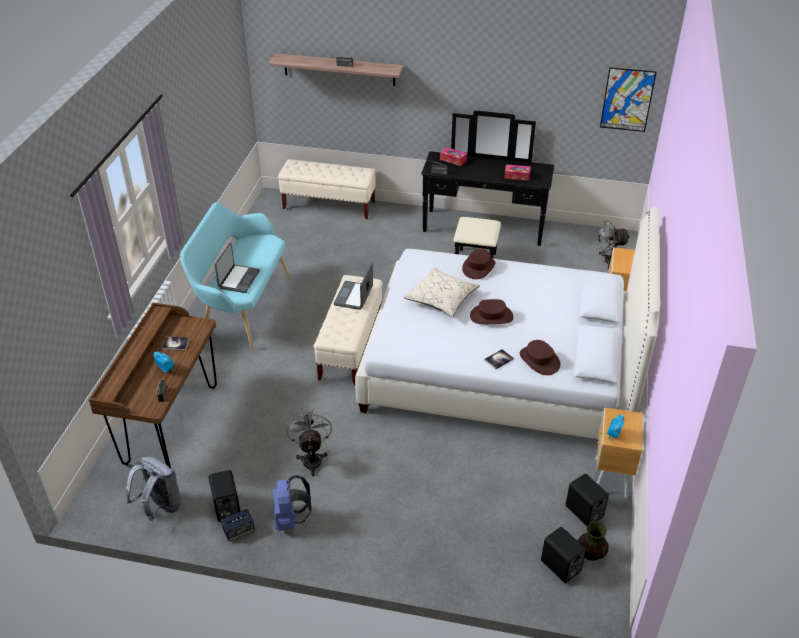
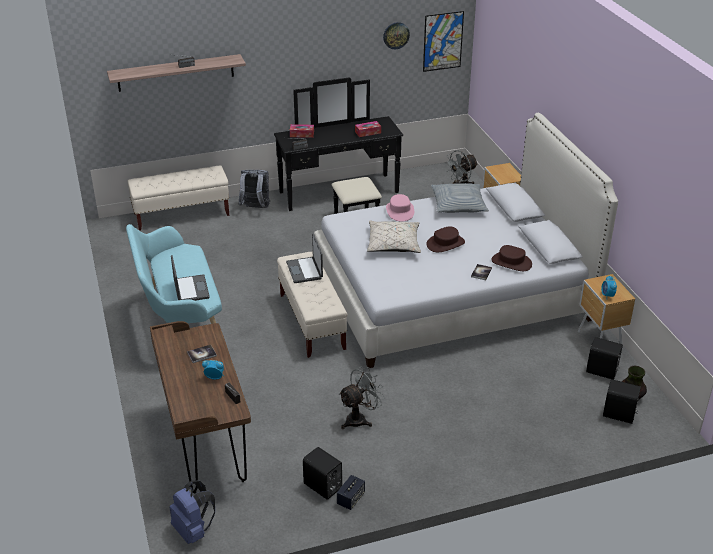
camera: 30 degrees left, 5 degrees down
grey backpack [126,457,181,521] -> grey backpack moved to [238,170,270,208]
blue backpack [273,475,312,531] -> blue backpack moved to [170,480,215,544]
grey fan [287,408,332,477] -> grey fan turned 90 degrees clockwise [339,367,385,429]
brown hat [462,249,495,279] -> pink hat [386,194,414,222]
none -> wall clock [383,22,410,49]
none -> pillow [431,183,489,213]

